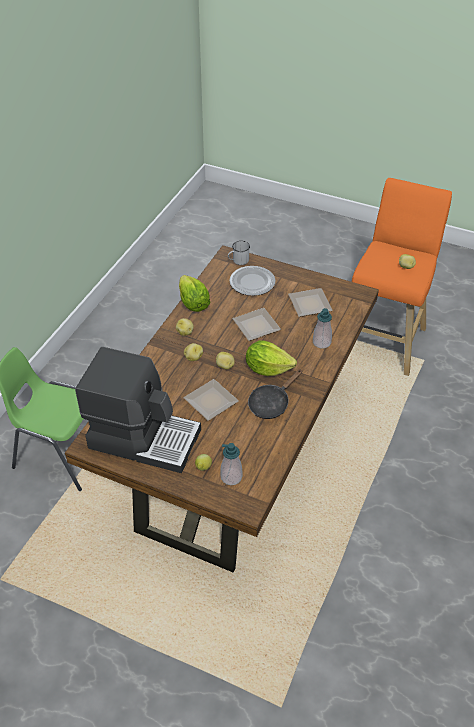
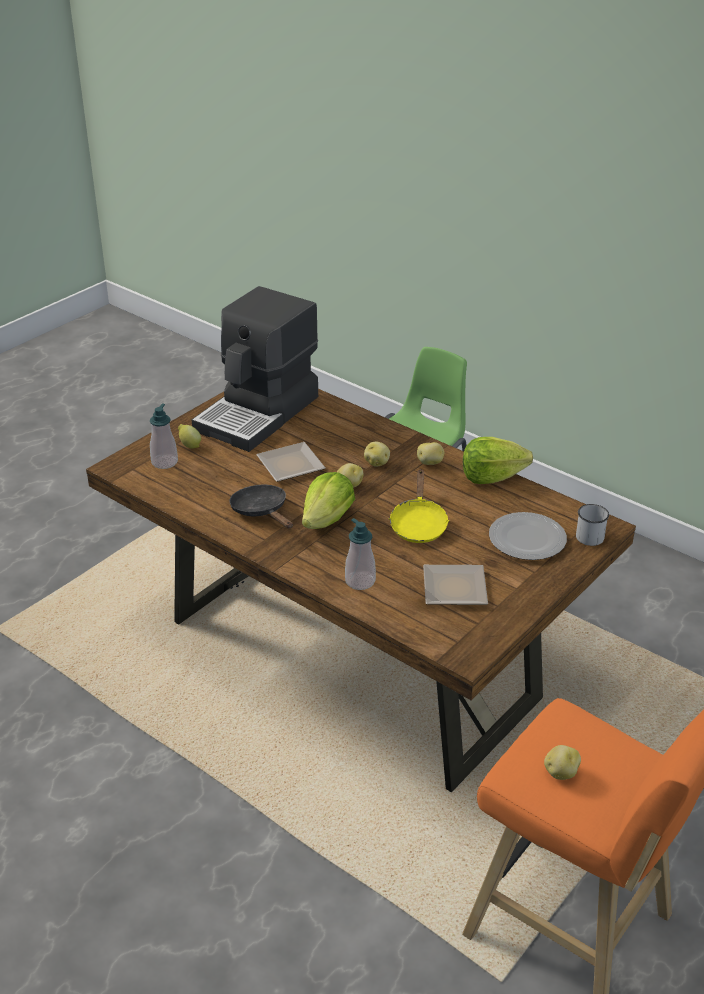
camera: 105 degrees right, 10 degrees down
plate [233,308,281,341] -> yellow frying pan [389,469,449,543]

